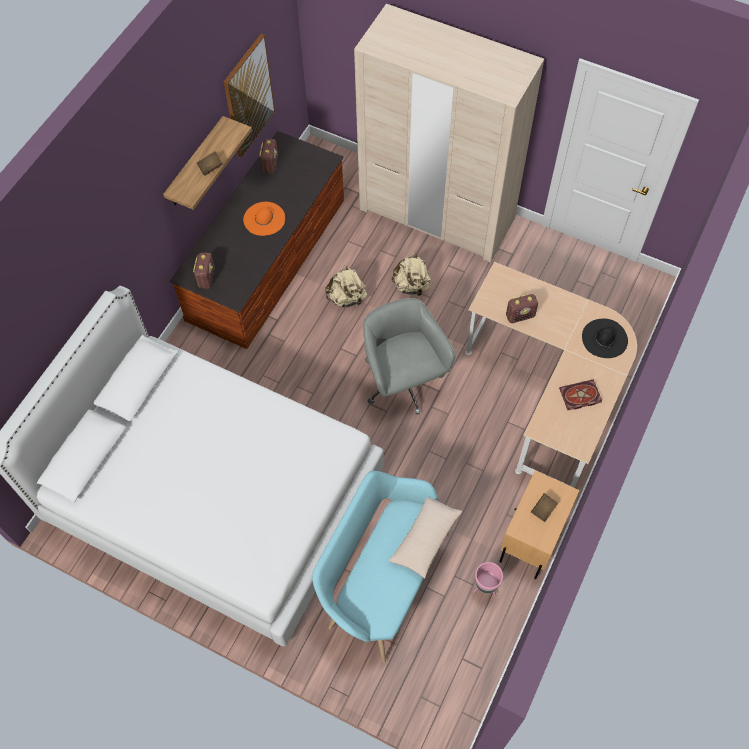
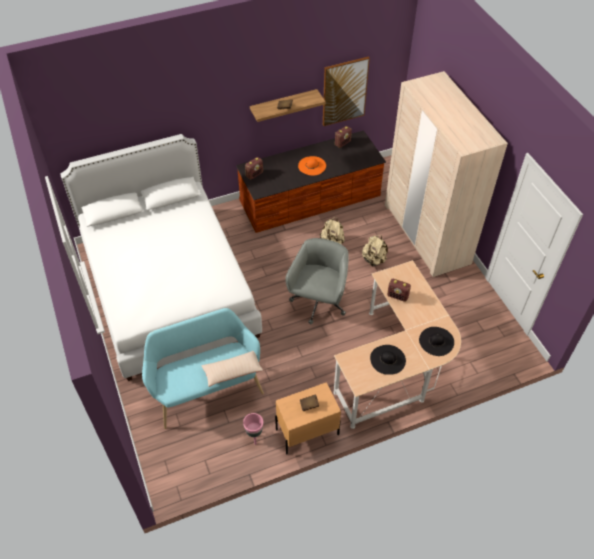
camera: 40 degrees right, 10 degrees down
book [559,379,602,410] -> black hat [370,345,406,375]

